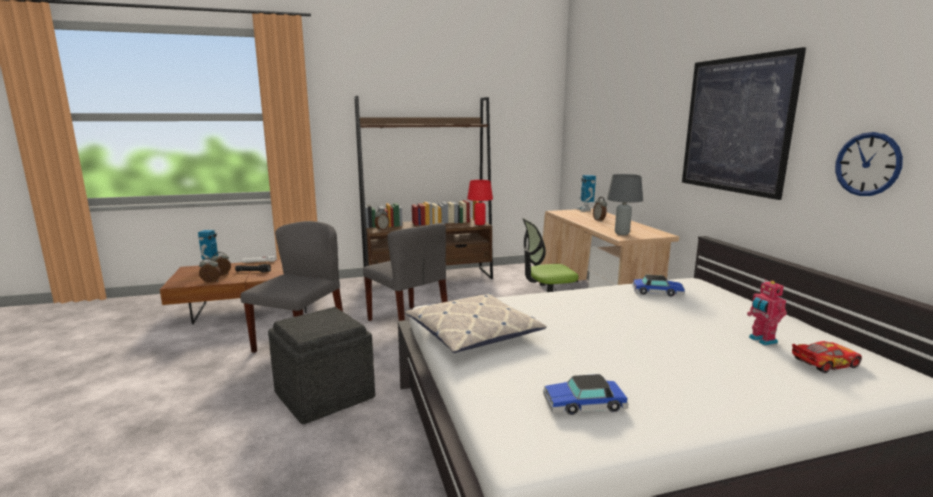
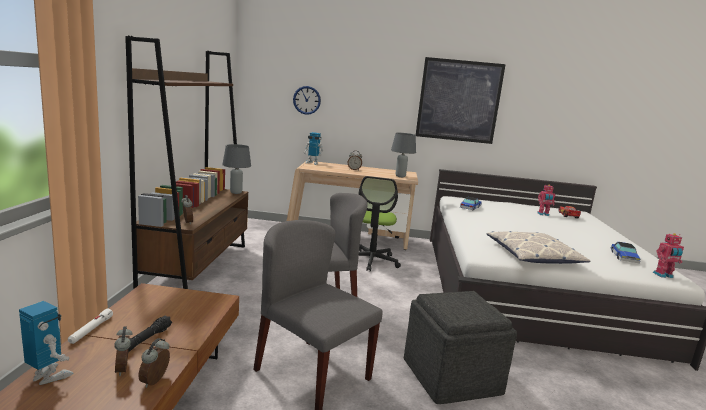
camera: 70 degrees left, 0 degrees up
red table lamp [467,180,493,225] -> grey table lamp [222,144,251,194]
wall clock [835,132,903,196] -> wall clock moved to [293,86,321,115]
none -> toy robot [653,233,684,278]

